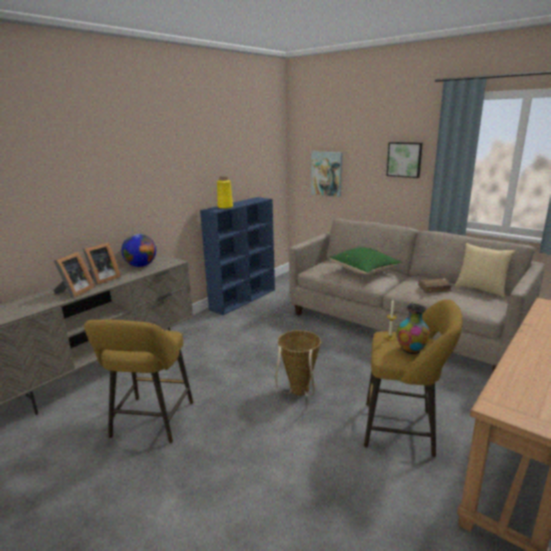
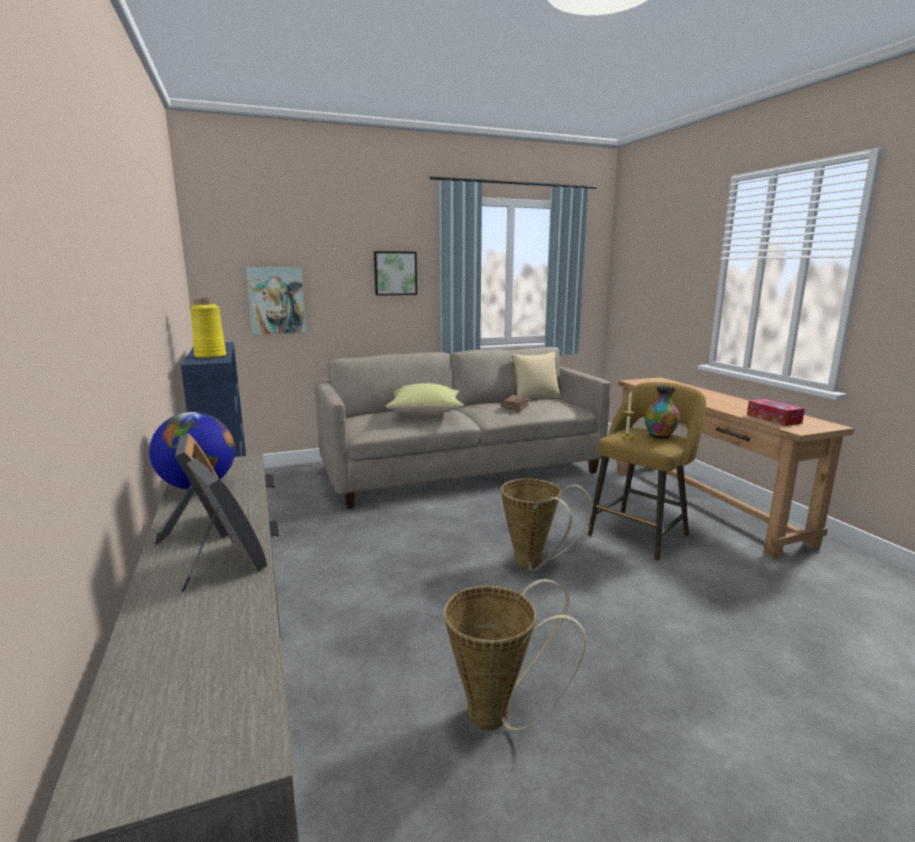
camera: 60 degrees left, 5 degrees down
yellow stool [84,320,193,444] -> basket [443,579,587,731]
green pillow [330,247,402,274] -> yellow pillow [386,383,464,416]
none -> tissue box [747,399,805,426]

